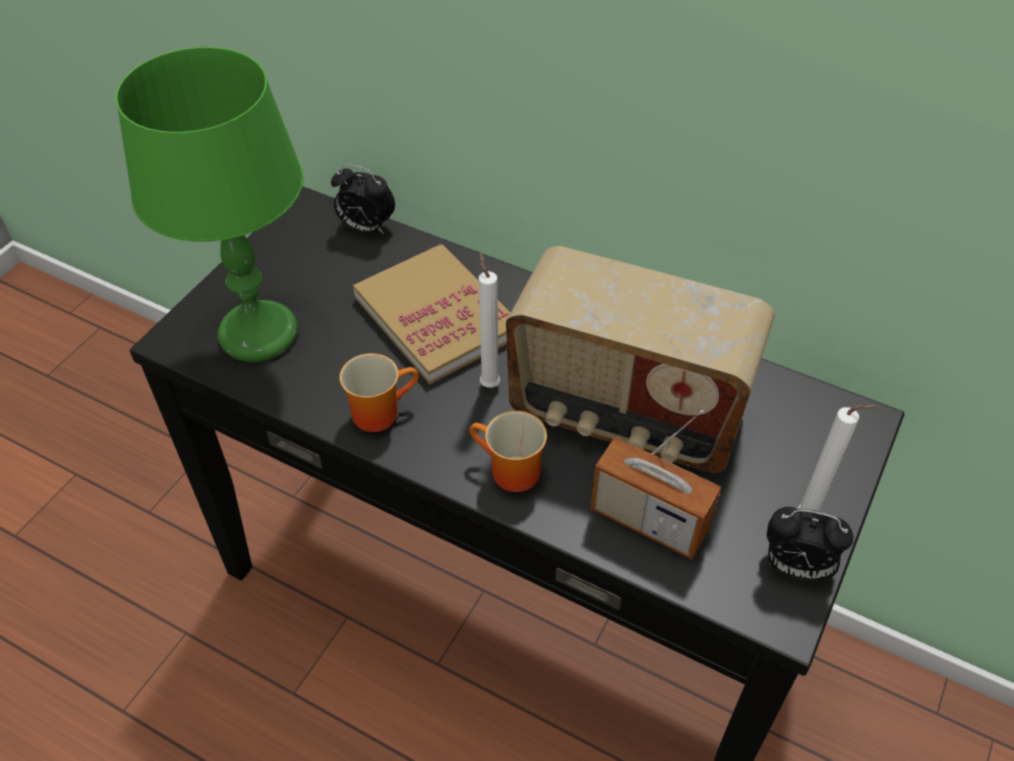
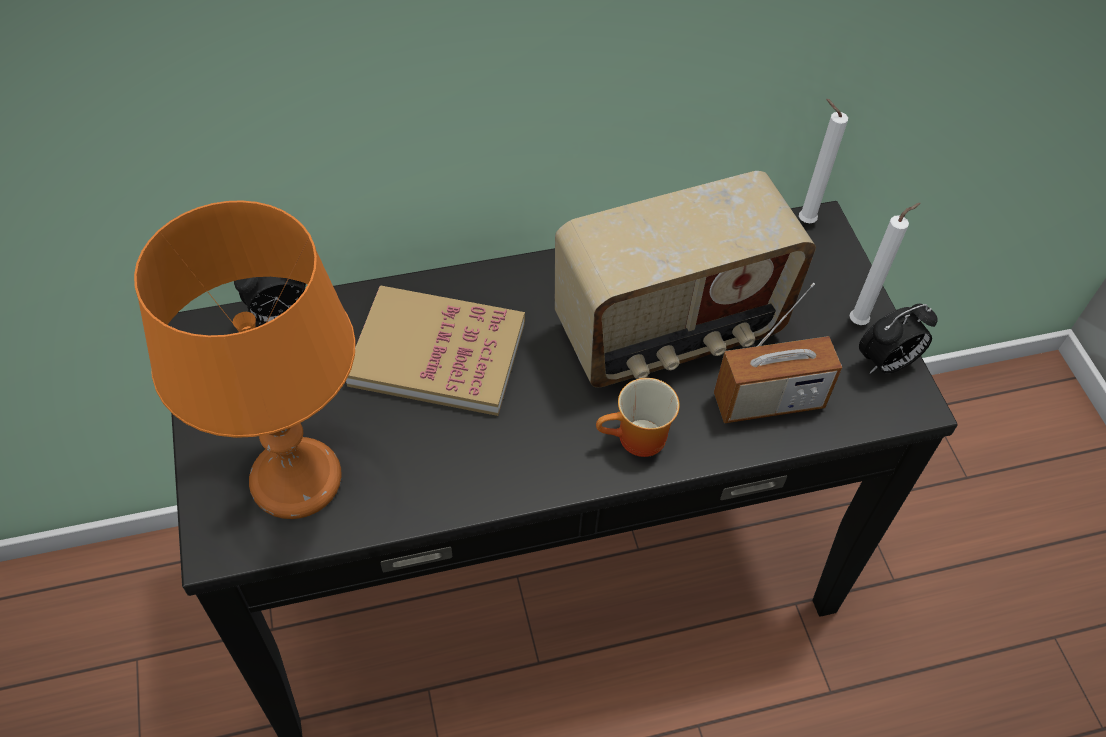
camera: 45 degrees left, 5 degrees up
green table lamp [115,47,304,362] -> orange table lamp [134,200,356,519]
mug [339,353,419,432] -> none
white candle [479,251,500,388] -> white candle moved to [799,99,848,223]

